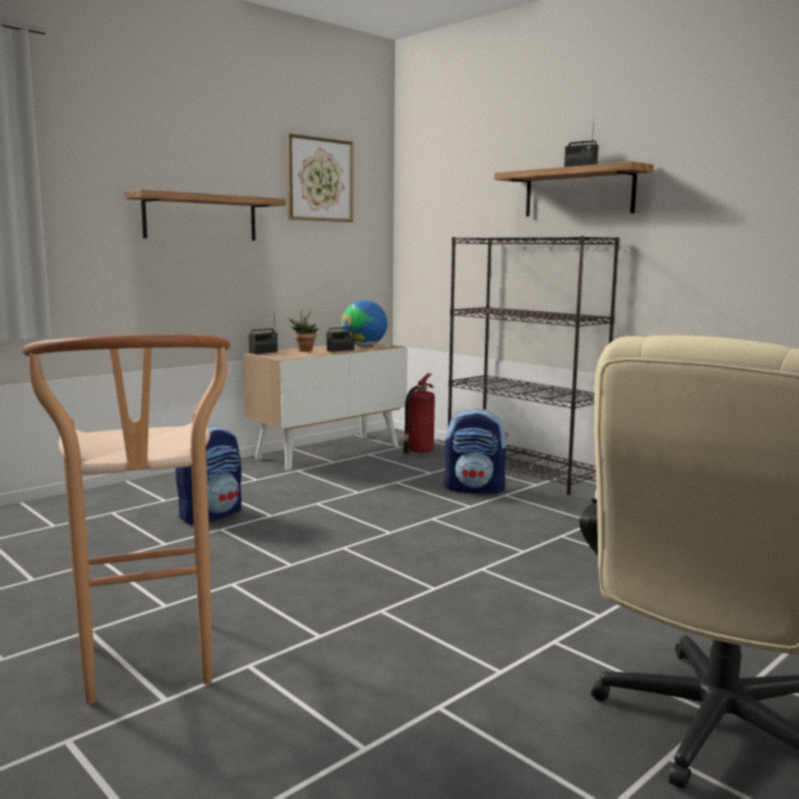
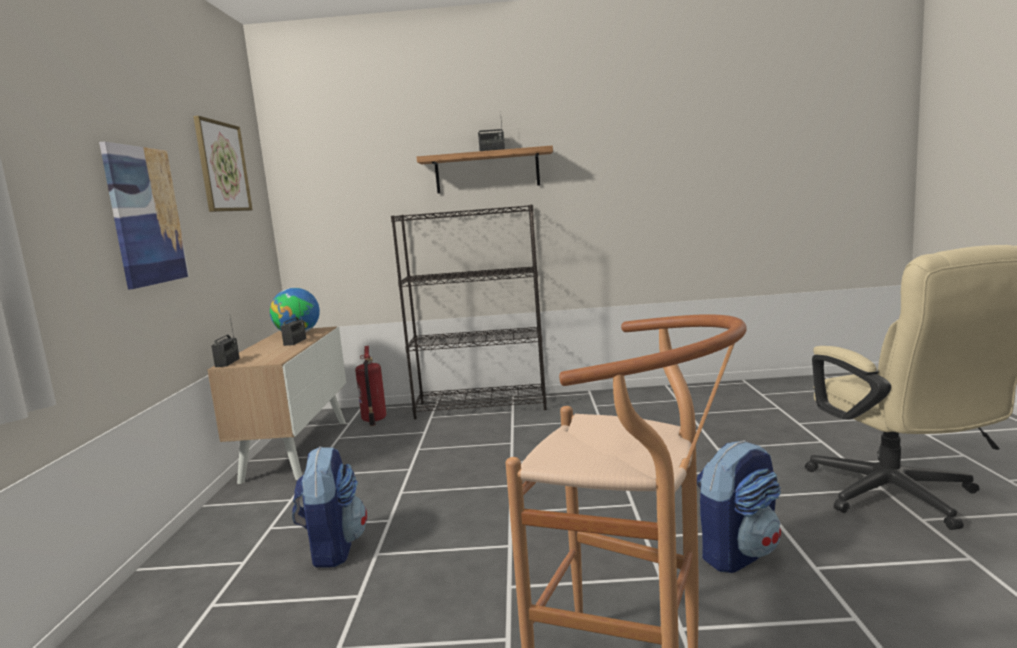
camera: 45 degrees left, 0 degrees up
shelf [125,190,286,240] -> picture [99,142,189,289]
potted plant [288,309,318,352] -> none
backpack [444,409,508,494] -> backpack moved to [697,440,781,573]

